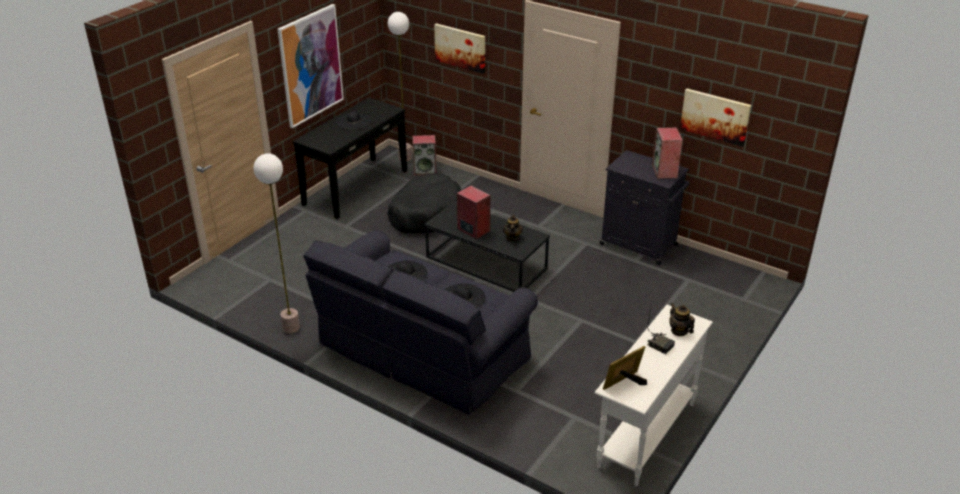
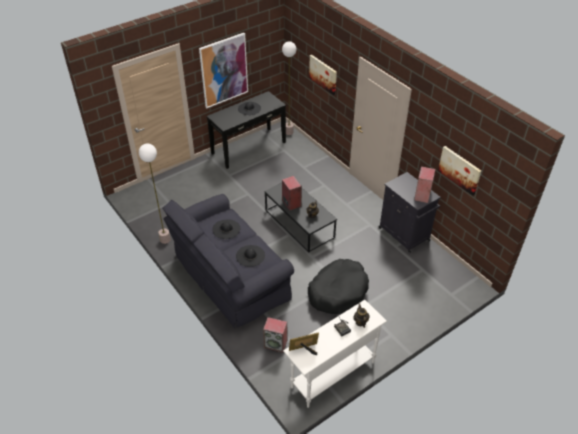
camera: 20 degrees right, 10 degrees up
black dog bed [387,173,461,233] -> black dog bed moved to [308,259,369,314]
speaker [412,135,437,176] -> speaker moved to [263,317,287,353]

